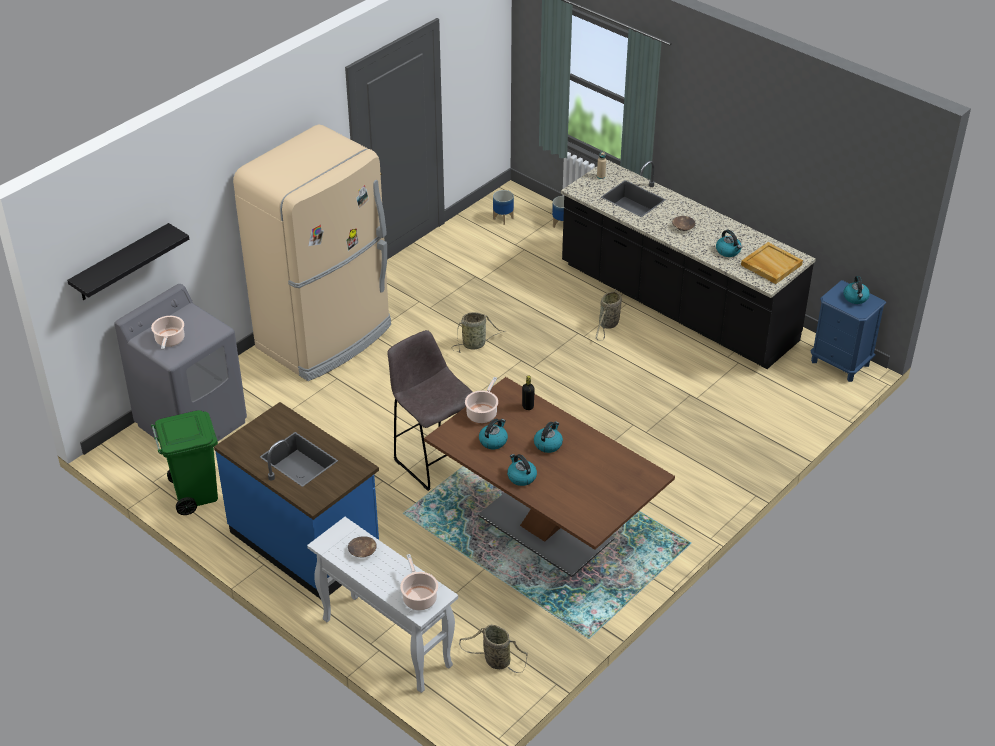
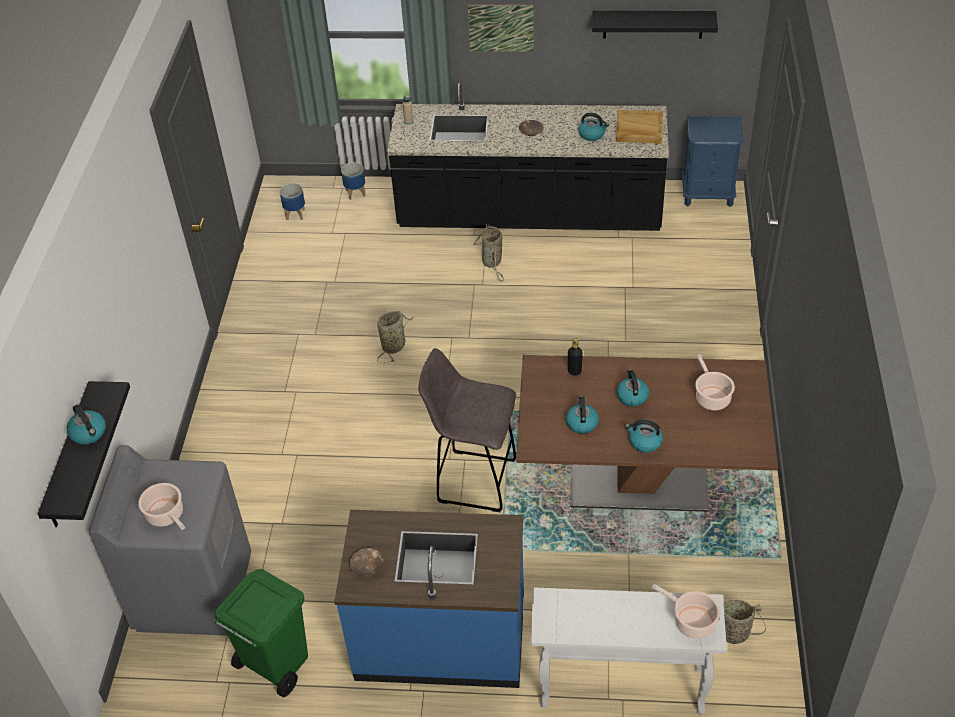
camera: 35 degrees left, 5 degrees up
beige fridge [233,125,391,381] -> none
brown bowl [348,536,377,557] -> brown bowl moved to [349,548,384,577]
cooking pot [465,377,498,423] -> cooking pot moved to [695,354,735,410]
kettle [843,276,870,304] -> kettle moved to [67,404,106,445]
none -> picture [468,5,534,52]
none -> black shelf [592,11,718,39]

